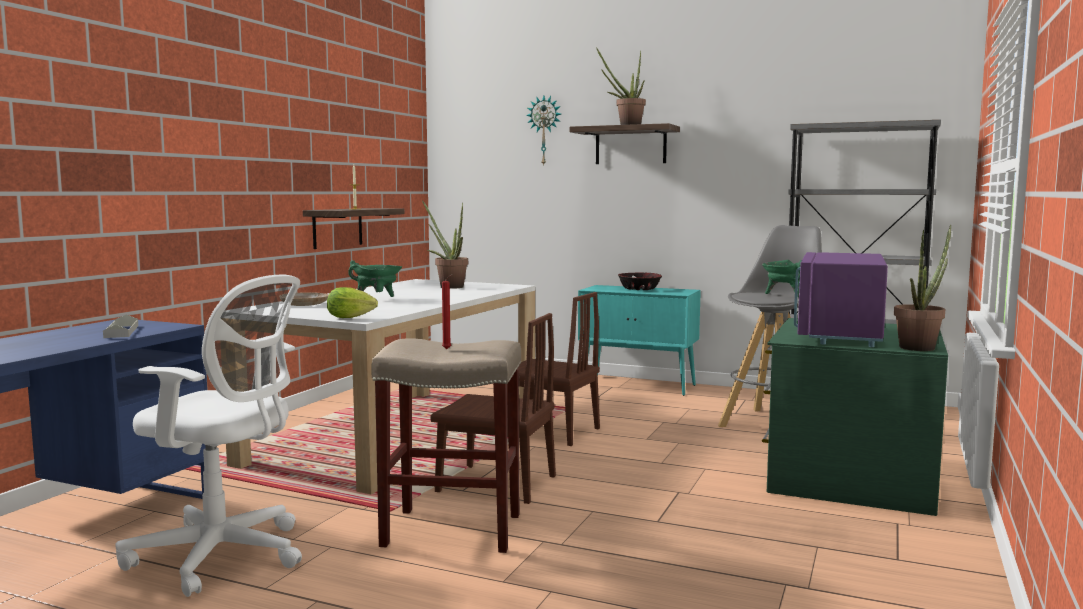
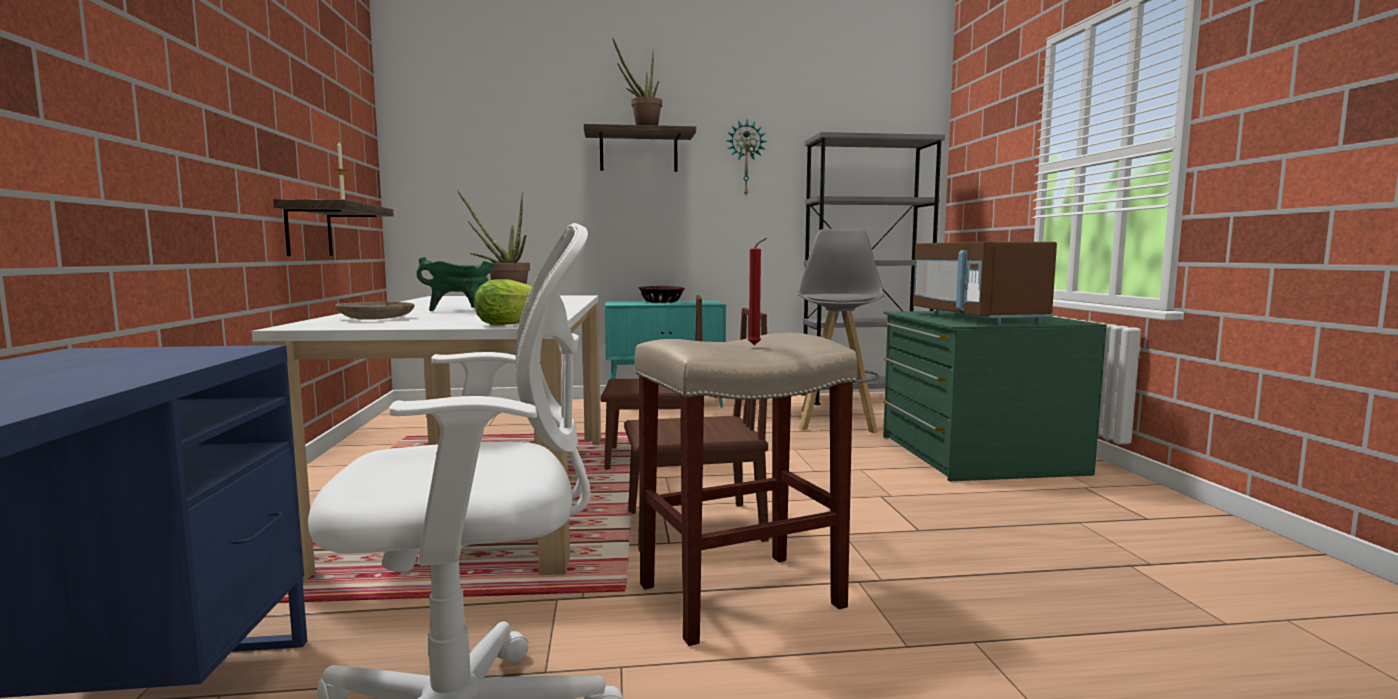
camera: 30 degrees left, 0 degrees up
grey tray [103,315,138,338] -> none
wall clock [526,95,561,166] -> wall clock moved to [726,120,767,195]
green cooking pot [762,260,802,297] -> none
purple microwave [794,252,888,347] -> brown microwave [913,241,1057,325]
potted plant [894,225,951,351] -> none

